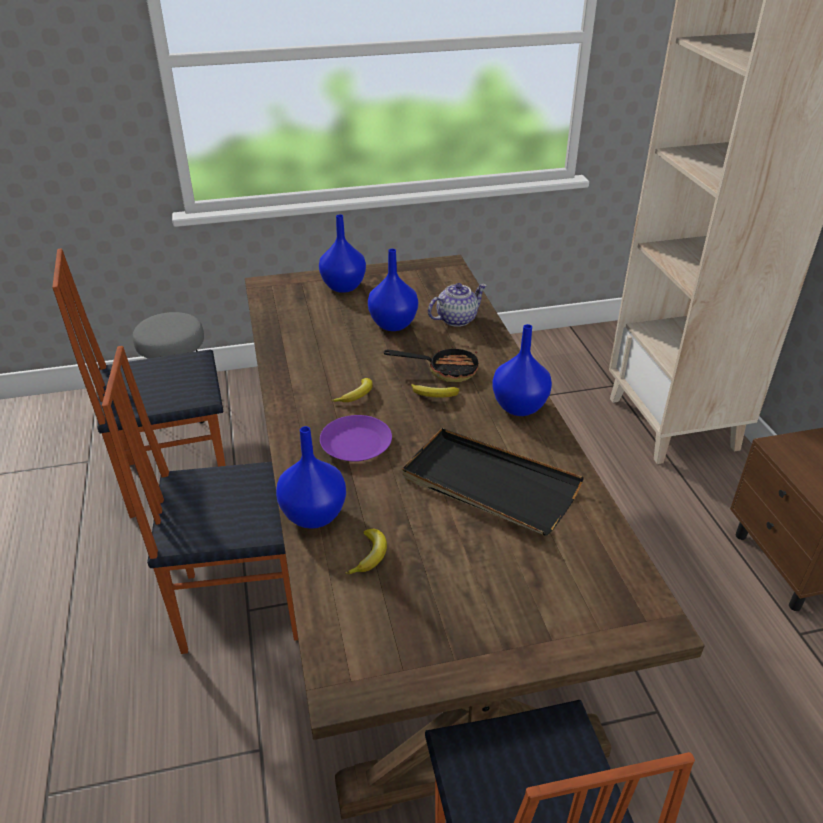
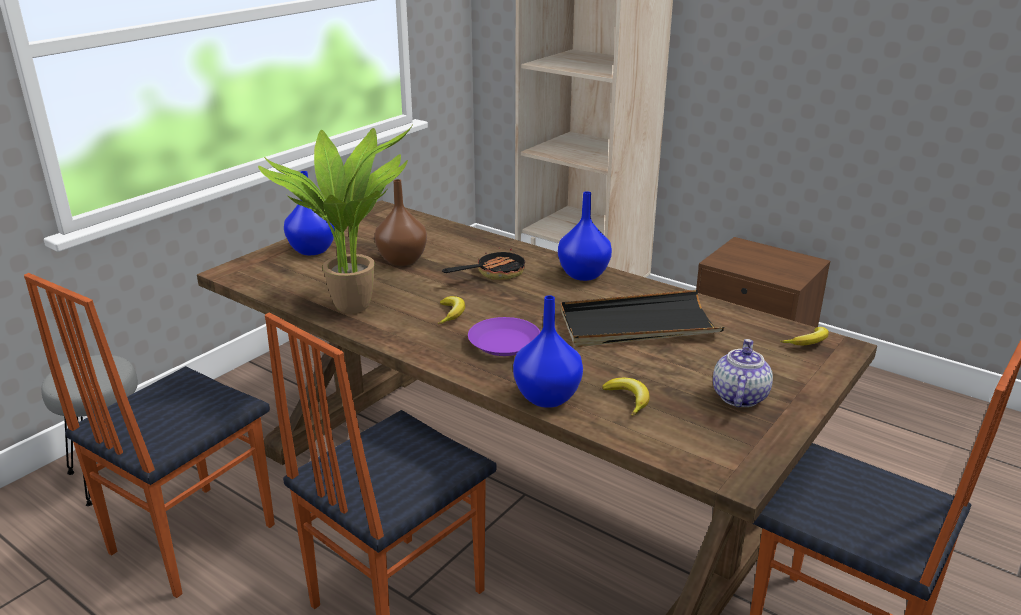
camera: 40 degrees left, 10 degrees down
blue vase [368,249,418,331] -> brown vase [375,179,427,266]
banana [411,384,459,398] -> banana moved to [780,327,829,345]
teapot [428,283,487,327] -> teapot moved to [713,339,773,407]
none -> potted plant [258,123,414,314]

